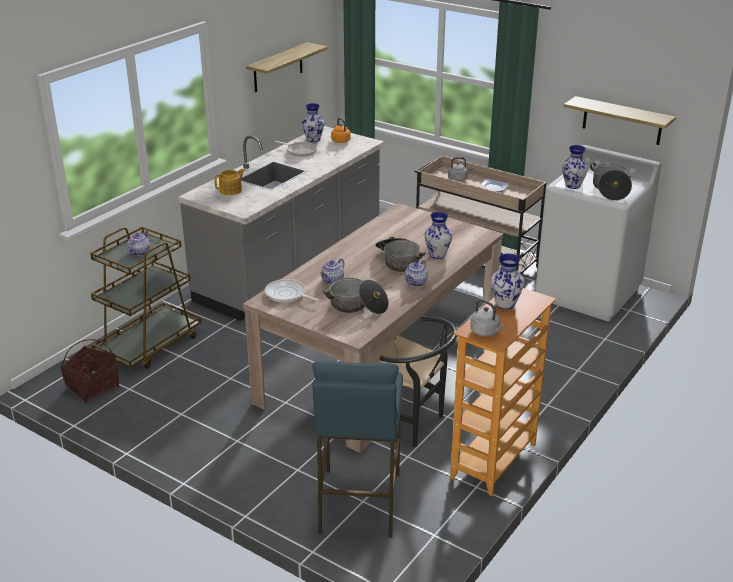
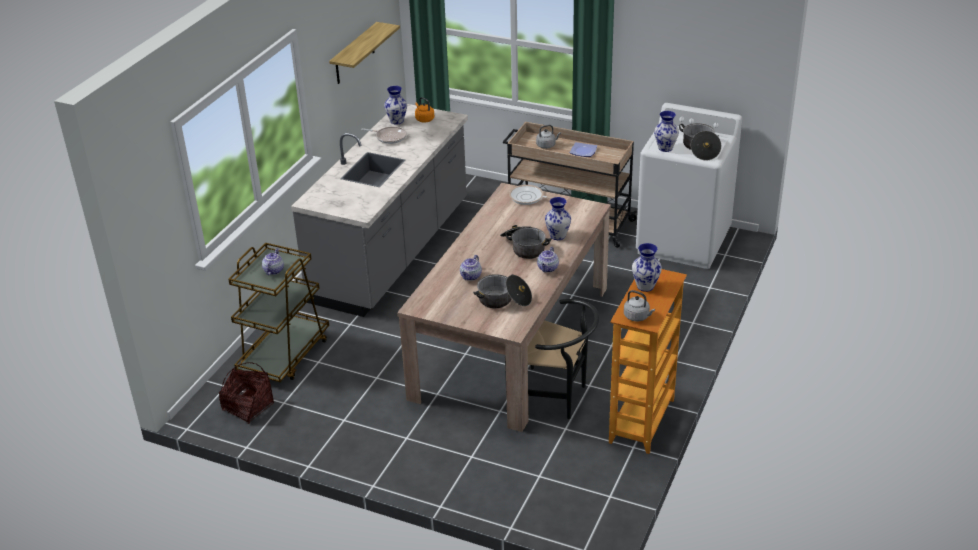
camera: 10 degrees left, 5 degrees up
teapot [214,169,245,195] -> none
frying pan [265,279,319,302] -> frying pan moved to [509,185,554,205]
blue stool [312,360,403,538] -> none
shelf [563,96,676,145] -> none

